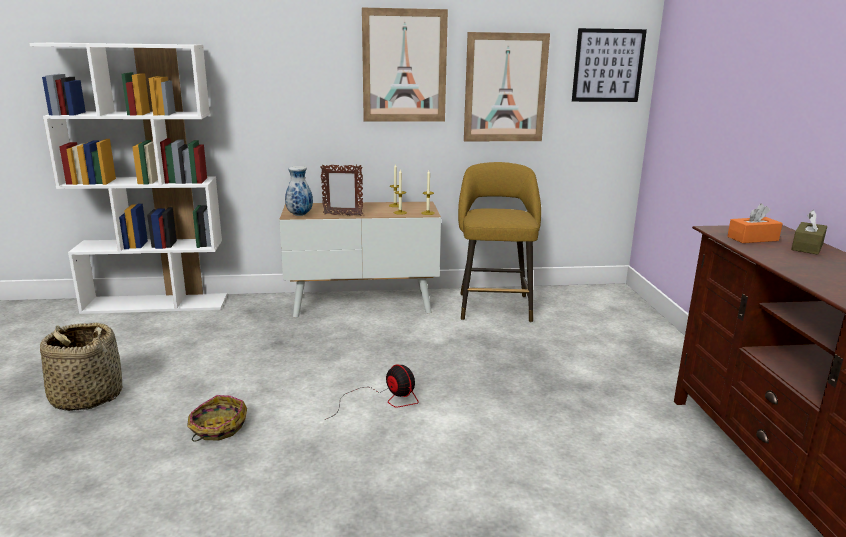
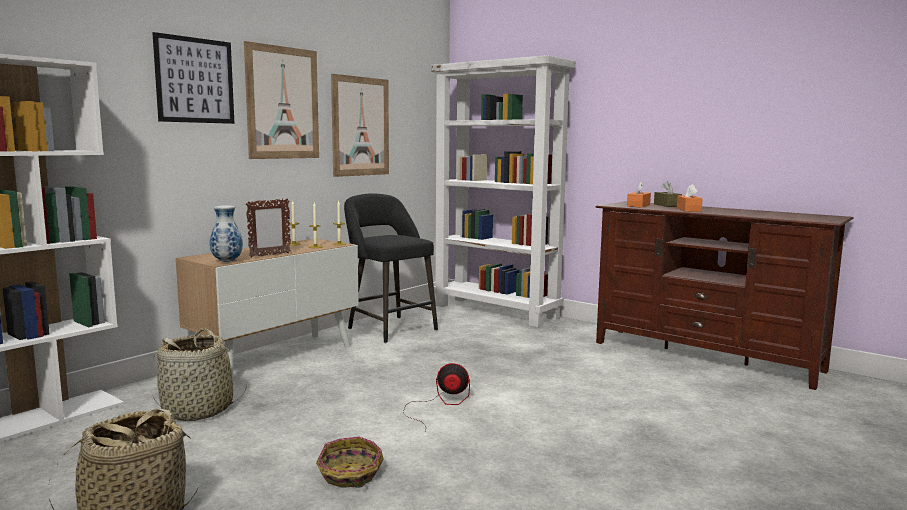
camera: 45 degrees left, 10 degrees down
yellow stool [458,162,541,322] -> black stool [344,193,438,343]
picture [572,28,647,102] -> picture moved to [152,32,235,124]
none -> basket [152,328,247,421]
none -> white bookcase [431,55,576,327]
none -> orange tissue box [677,184,703,212]

